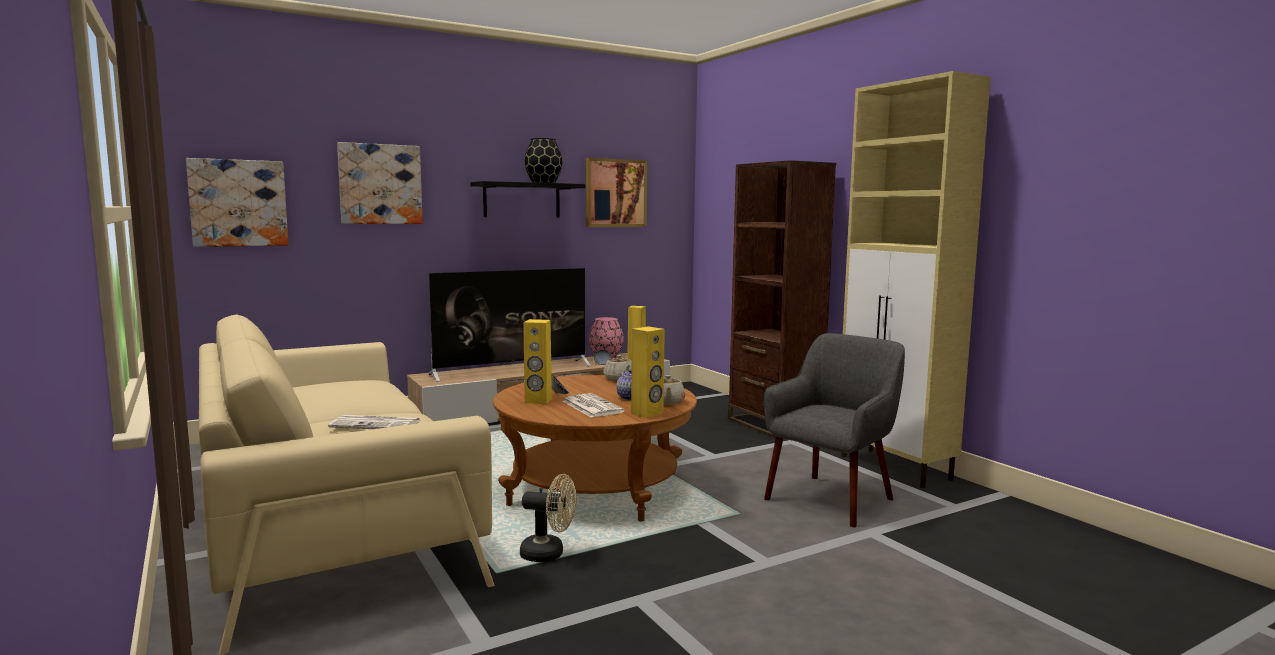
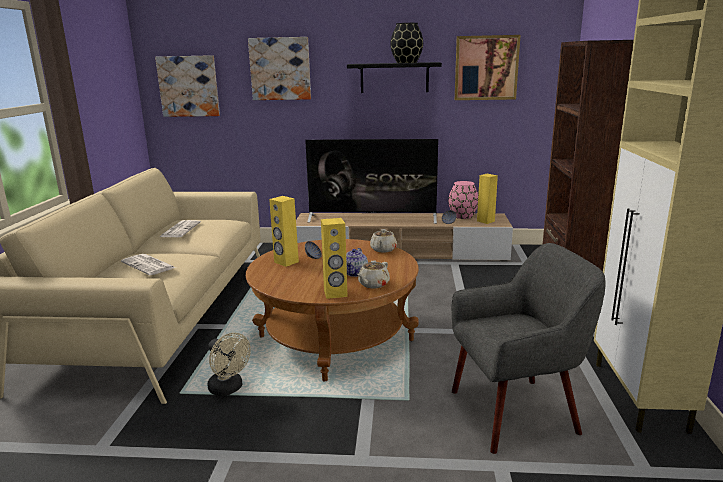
camera: 35 degrees right, 10 degrees up
newspaper [563,393,625,417] -> newspaper moved to [160,220,201,237]

